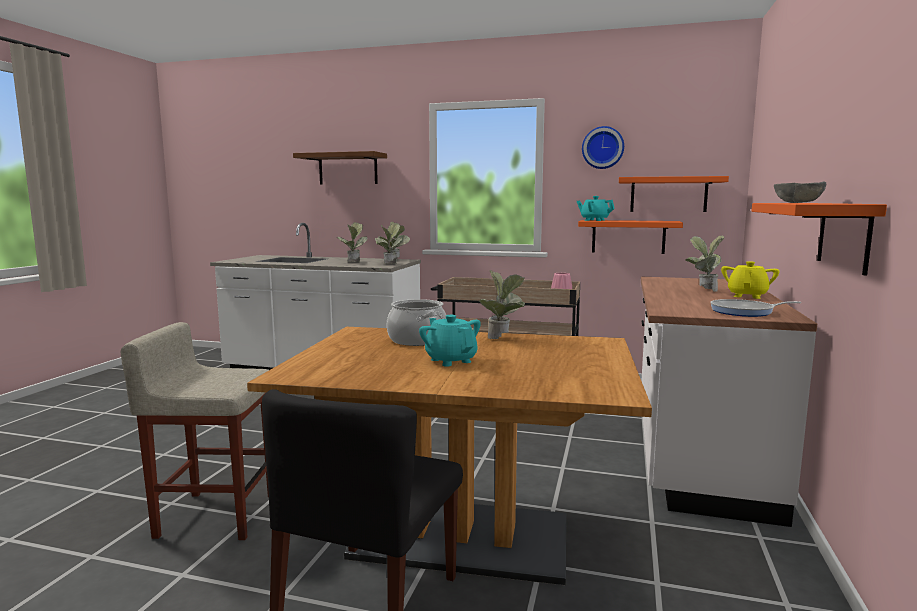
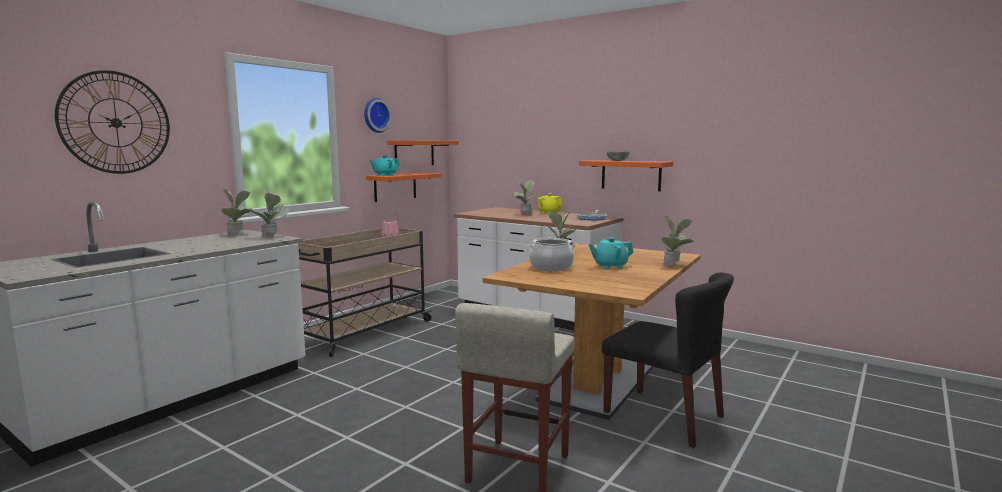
camera: 70 degrees left, 0 degrees up
brown shelf [293,151,387,184] -> wall clock [55,70,170,174]
potted plant [337,222,368,262] -> potted plant moved to [661,216,694,266]

